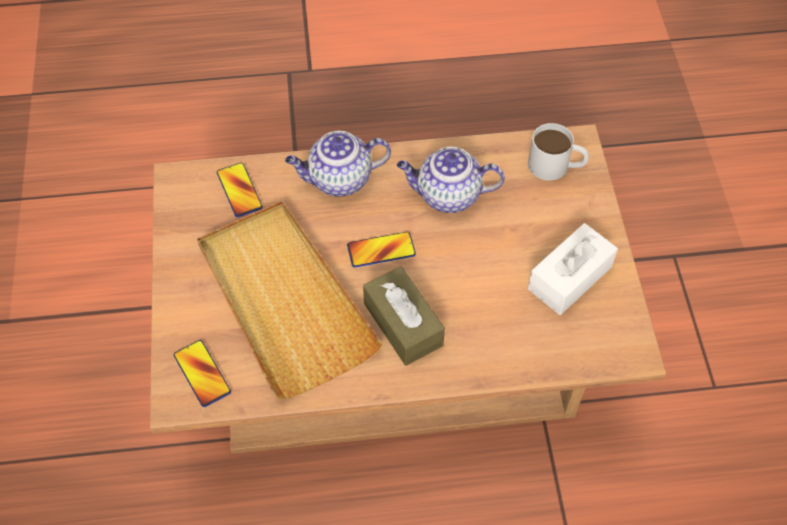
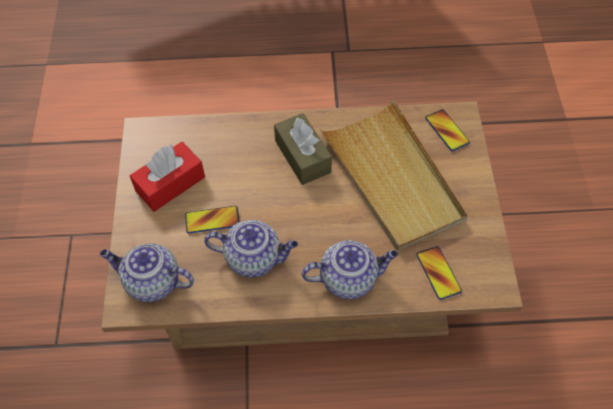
camera: 175 degrees left, 0 degrees up
phone [347,232,416,267] -> phone moved to [185,206,240,233]
white mug [528,123,589,181] -> teapot [100,243,194,302]
white tissue box [528,223,618,315] -> red tissue box [130,142,205,212]

